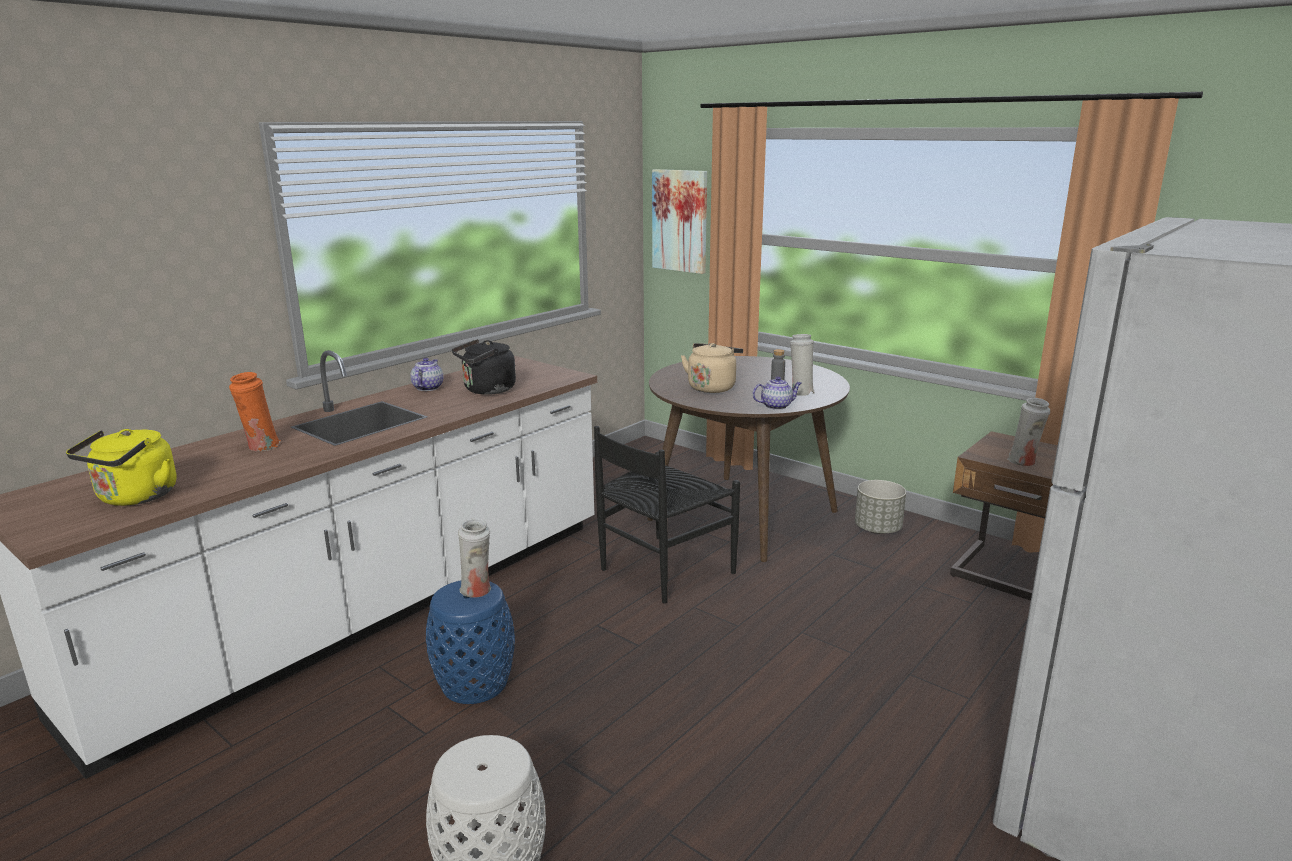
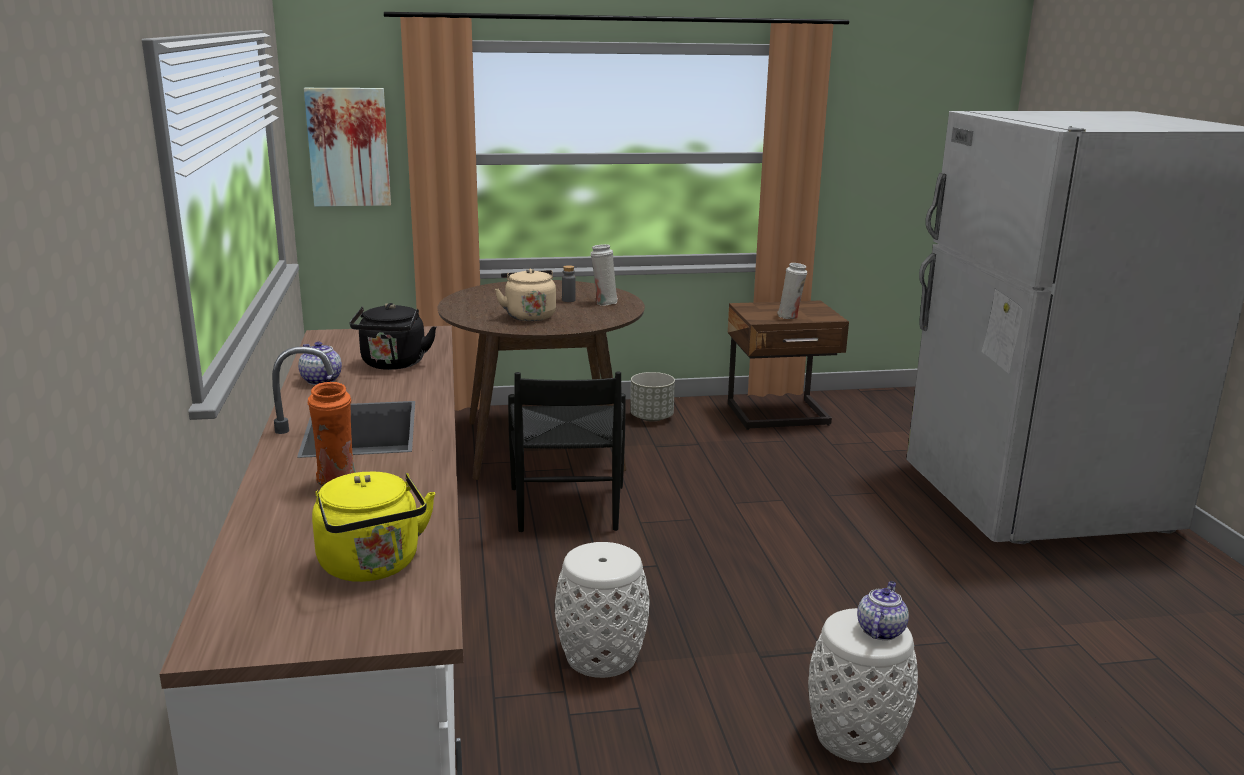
camera: 50 degrees left, 0 degrees up
blue stool [426,580,515,704] -> white stool [555,542,650,678]
white vase [458,518,491,598] -> none
teapot [752,377,802,410] -> teapot moved to [857,581,909,640]

